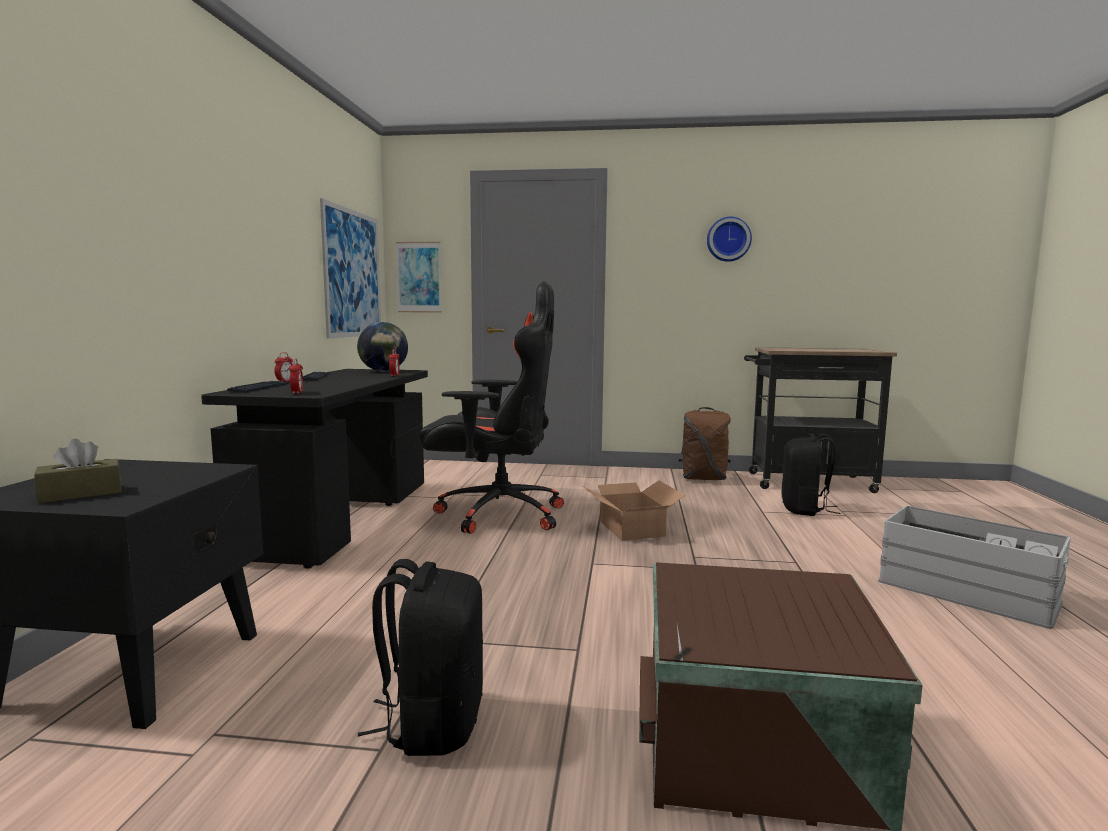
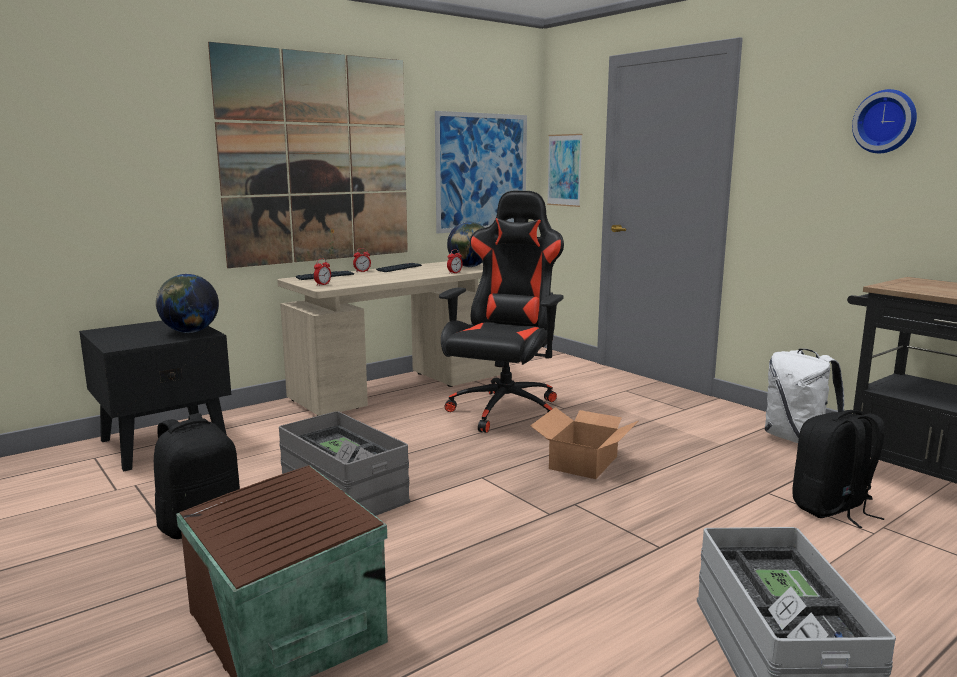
camera: 45 degrees right, 5 degrees up
brown tissue box [34,439,122,503] -> none
black desk [201,369,428,569] -> beige desk [277,261,502,416]
black office chair [420,281,564,534] -> black office chair turned 120 degrees counterclockwise [439,190,564,433]
brown backpack [679,407,731,480] -> white backpack [765,348,845,443]
none -> globe [156,274,219,333]
none -> picture [208,42,408,268]
none -> grey storage box [279,411,410,516]

